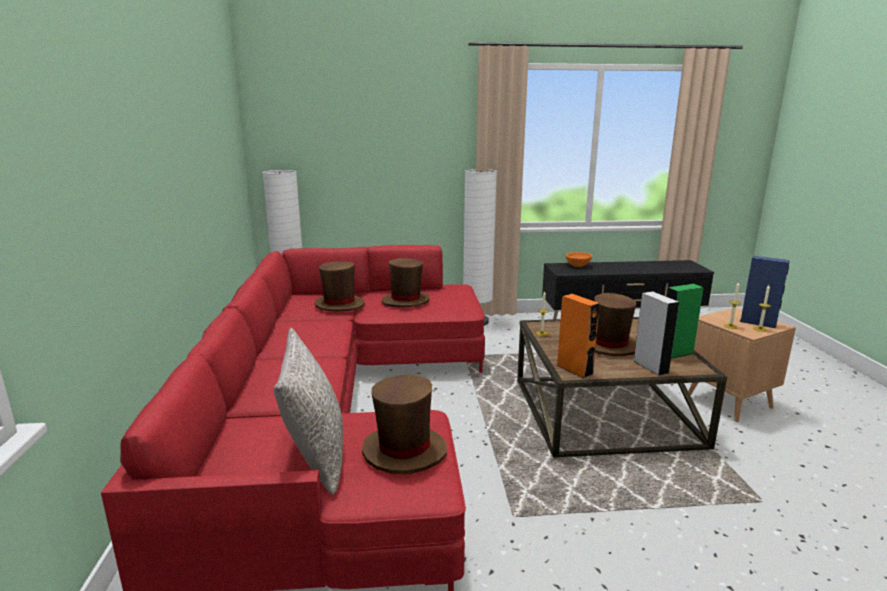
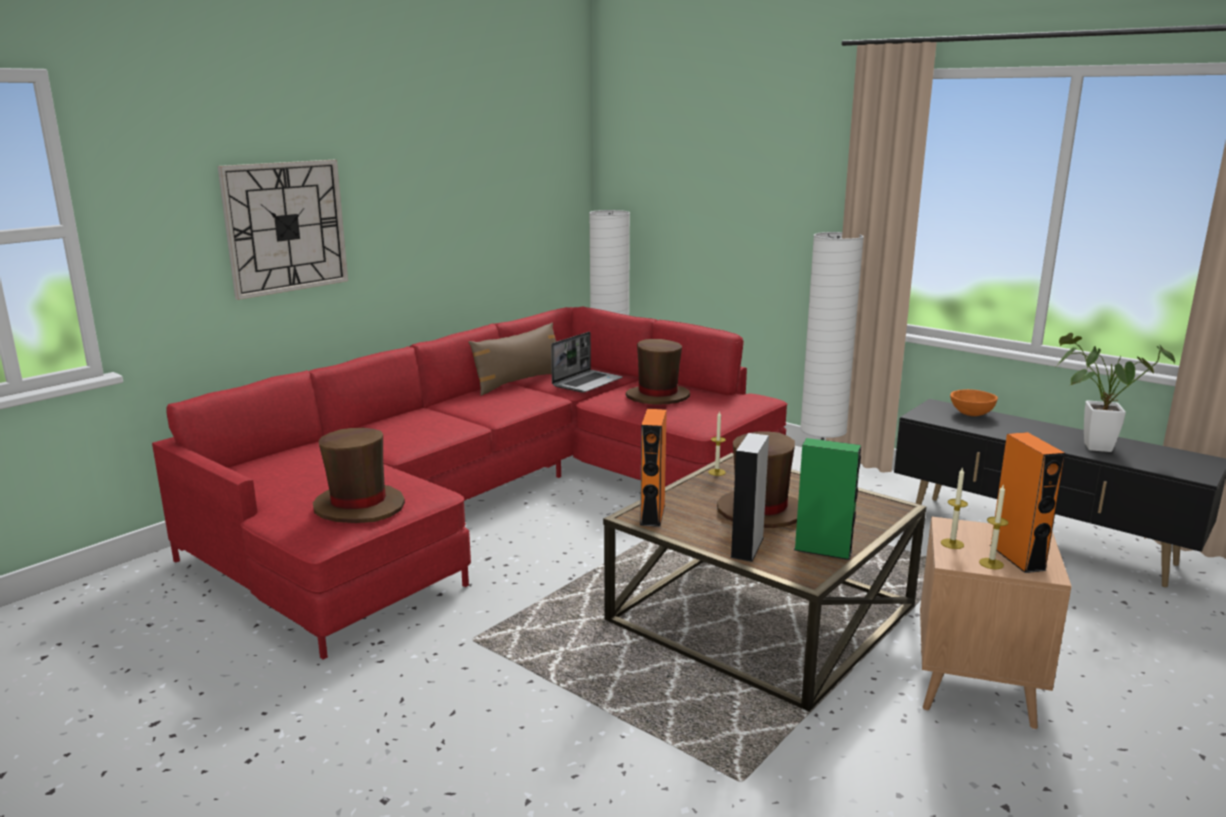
camera: 45 degrees right, 0 degrees up
grey pillow [274,328,343,494] -> none
brown hat [315,261,365,312] -> laptop [551,332,623,393]
blue speaker [740,256,790,328] -> orange speaker [990,432,1065,573]
none -> wall clock [218,160,348,300]
none -> brown pillow [469,322,556,396]
none -> potted plant [1057,333,1175,452]

